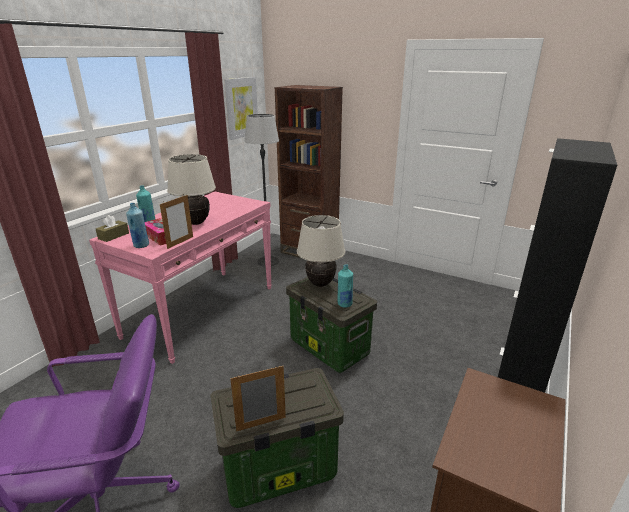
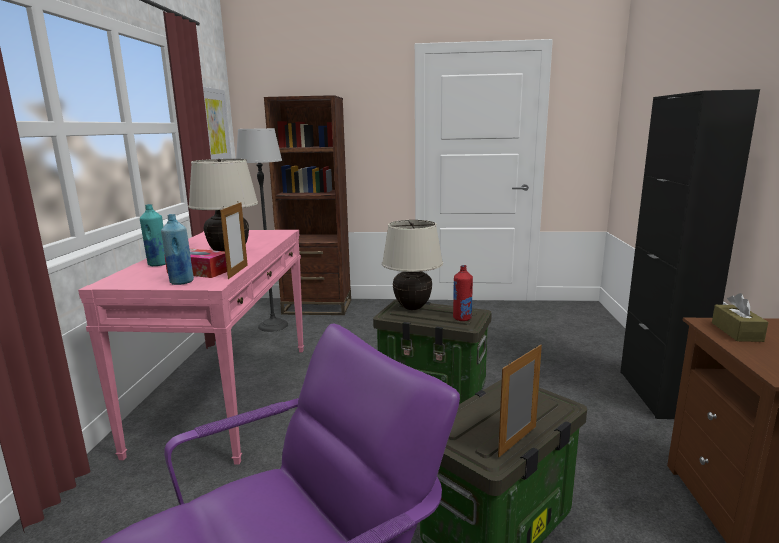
camera: 25 degrees left, 10 degrees down
brown tissue box [96,215,129,242] -> brown tissue box moved to [712,293,768,342]
turquoise bottle [337,264,353,308] -> red bottle [453,265,473,321]

